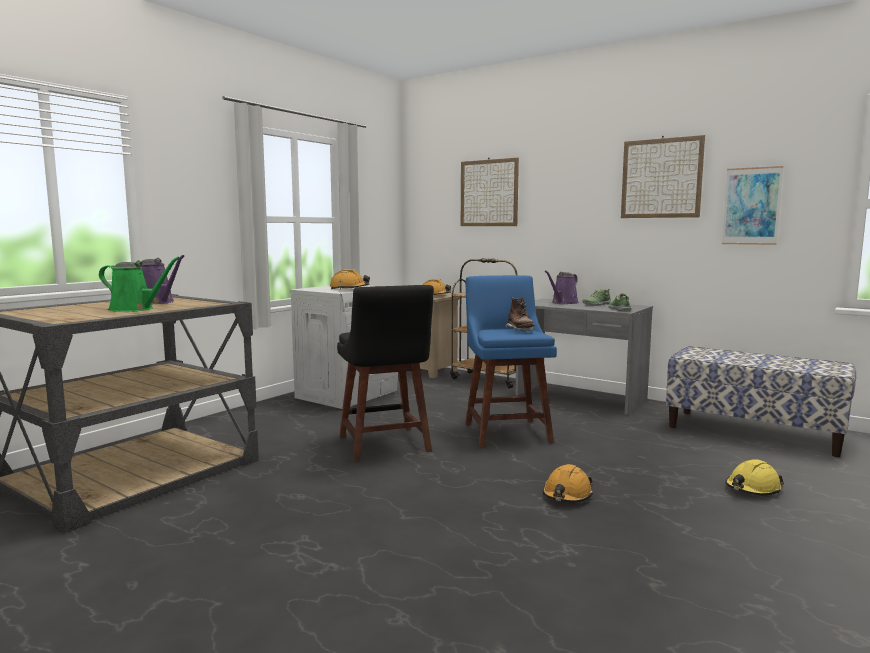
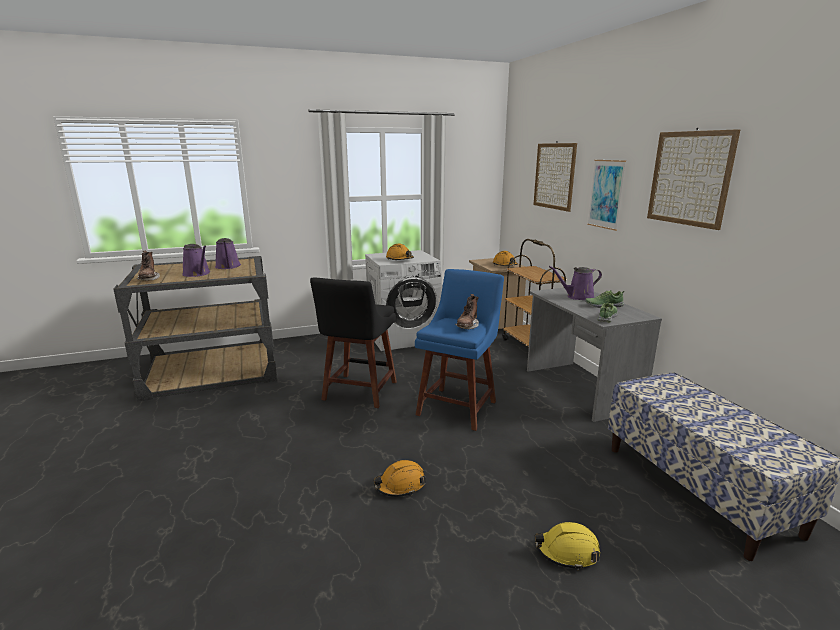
camera: 35 degrees right, 10 degrees up
green watering can [99,257,180,312] -> purple watering can [182,244,210,277]
picture [722,166,783,245] -> picture moved to [587,160,626,231]
none -> brown boot [137,251,160,281]

